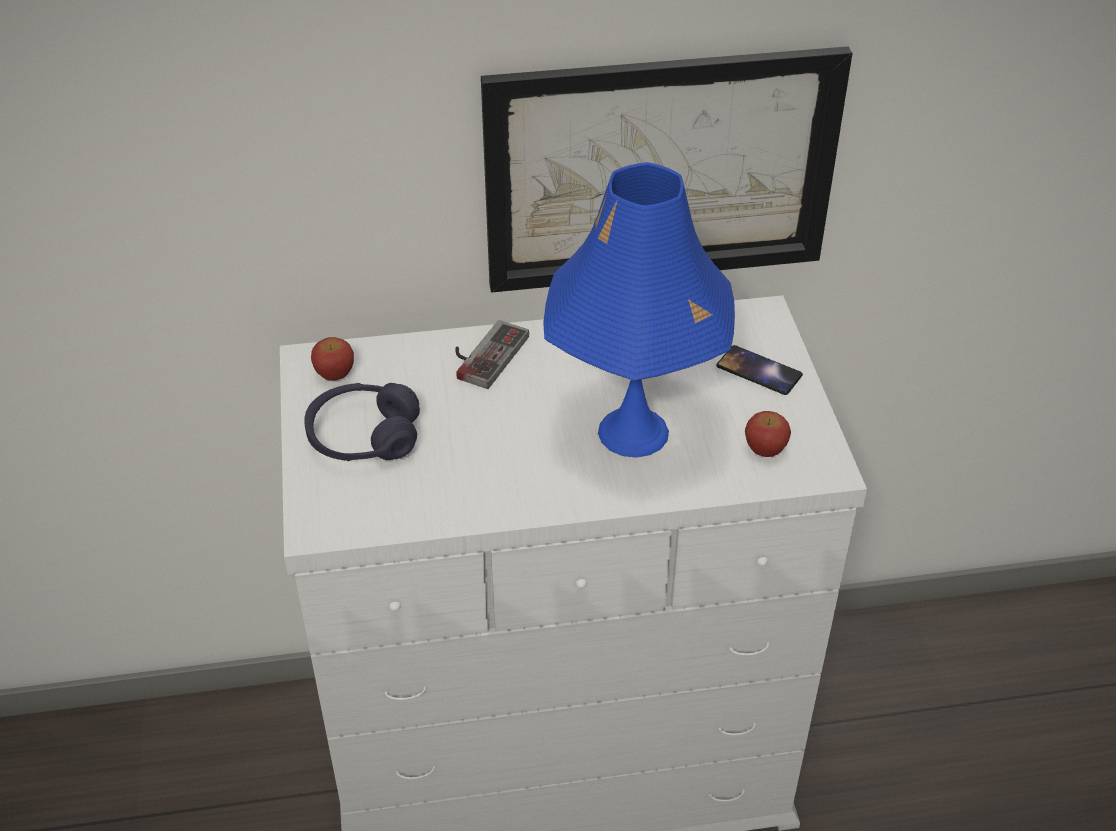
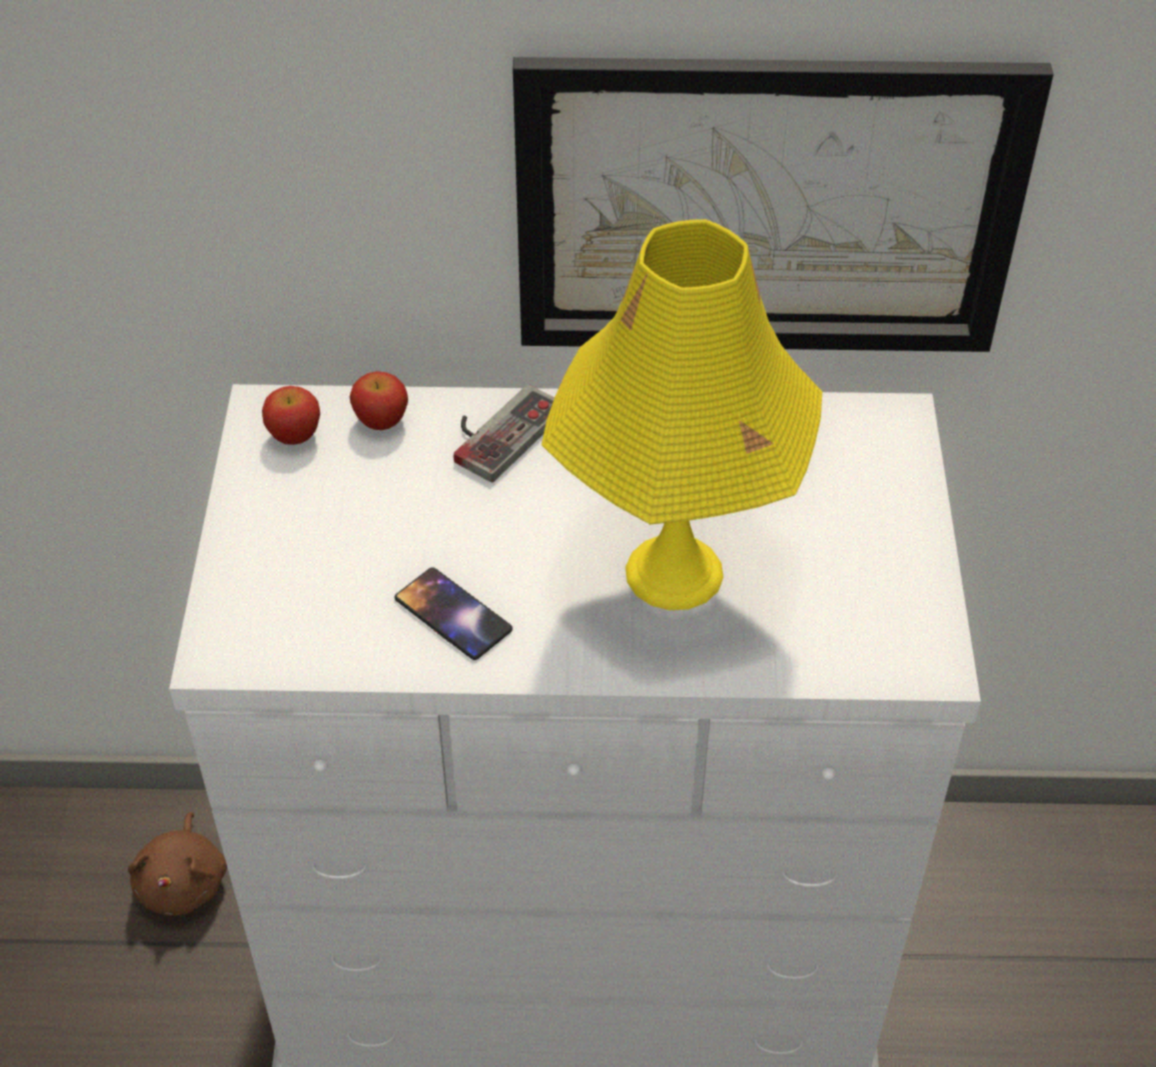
camera: 10 degrees right, 5 degrees up
purple headphones [305,383,420,461] -> none
blue table lamp [543,162,735,458] -> yellow table lamp [541,219,822,610]
phone [717,345,803,395] -> phone moved to [395,567,513,660]
apple [745,411,791,457] -> apple moved to [350,371,408,430]
none -> brown plush toy [128,812,227,916]

